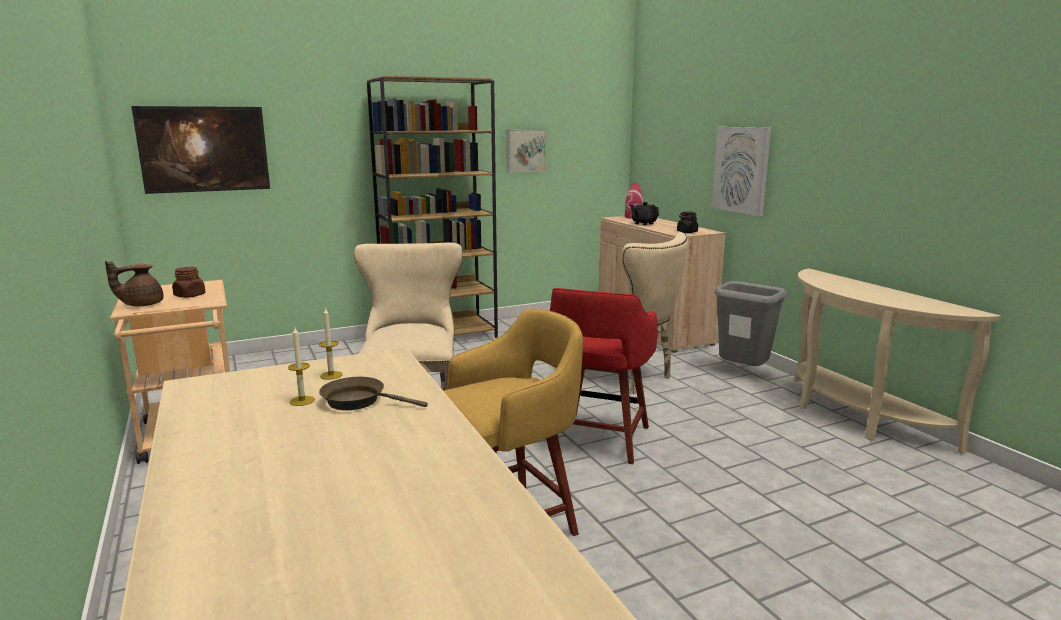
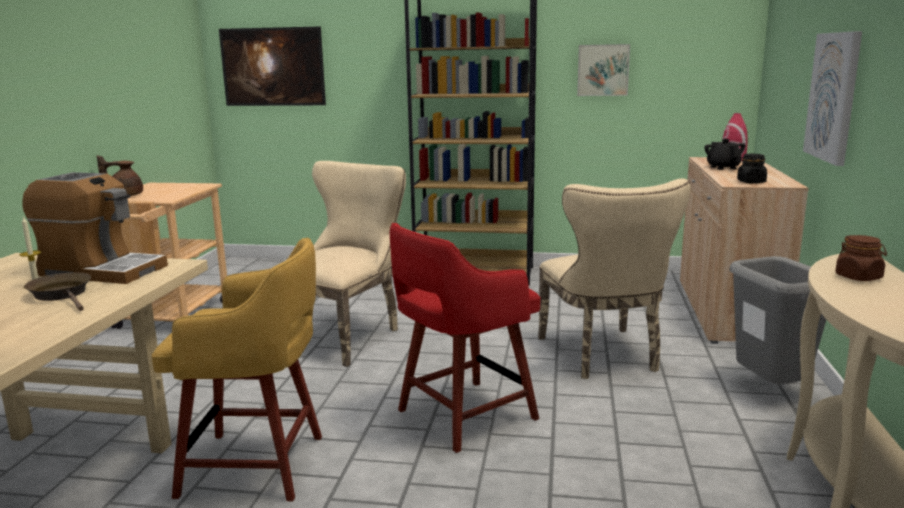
camera: 35 degrees right, 0 degrees up
brown jar [172,267,206,298] -> brown jar moved to [835,235,887,281]
candle [319,307,343,380] -> coffee machine [22,172,168,284]

